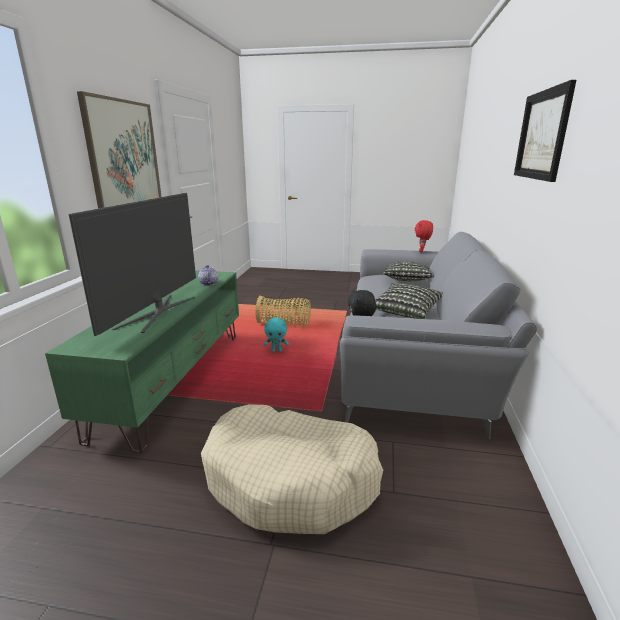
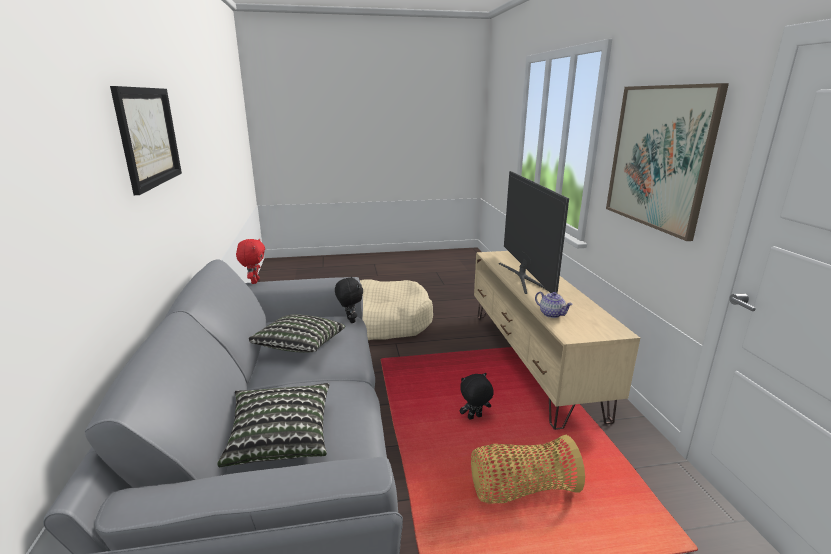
camera: 160 degrees right, 0 degrees up
green tv stand [45,270,239,453] -> beige tv stand [474,251,640,430]
turquoise plush toy [264,317,289,352] -> black plush toy [460,373,494,419]
red plush toy [415,220,433,253] -> red plush toy moved to [236,238,265,284]

